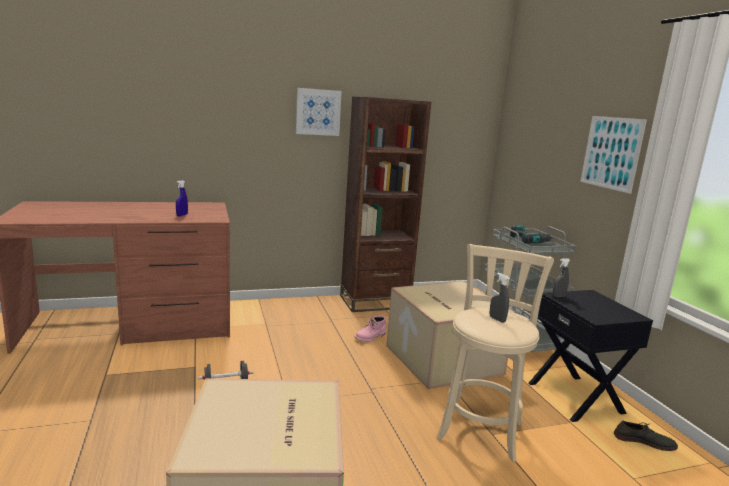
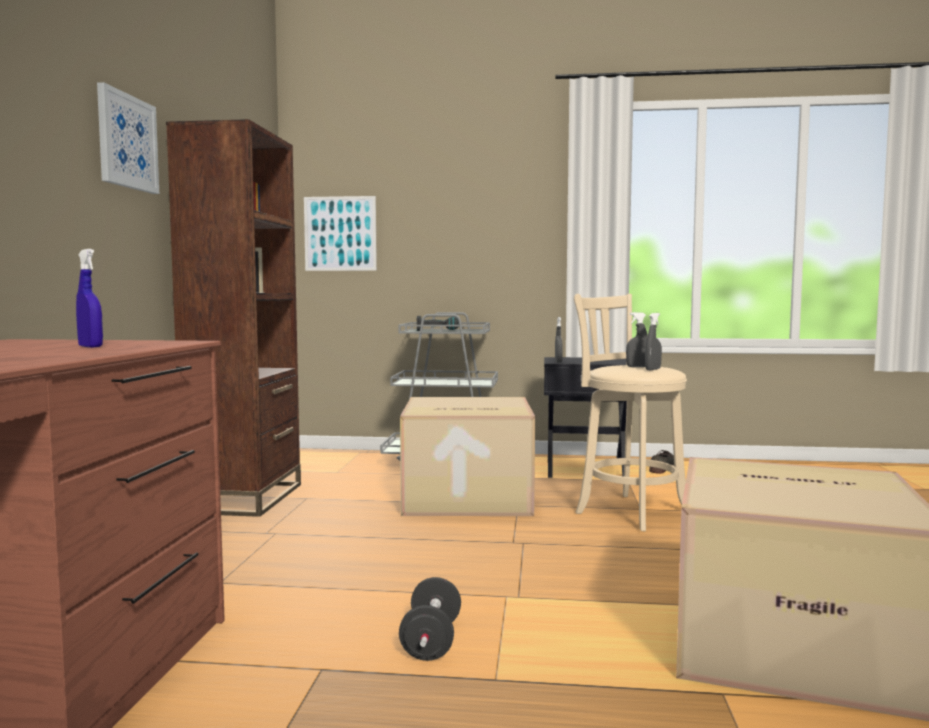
camera: 65 degrees left, 10 degrees down
pink boot [355,315,386,342] -> none
picture [580,116,647,194] -> picture moved to [304,196,377,271]
none -> grey spray bottle [645,313,662,370]

